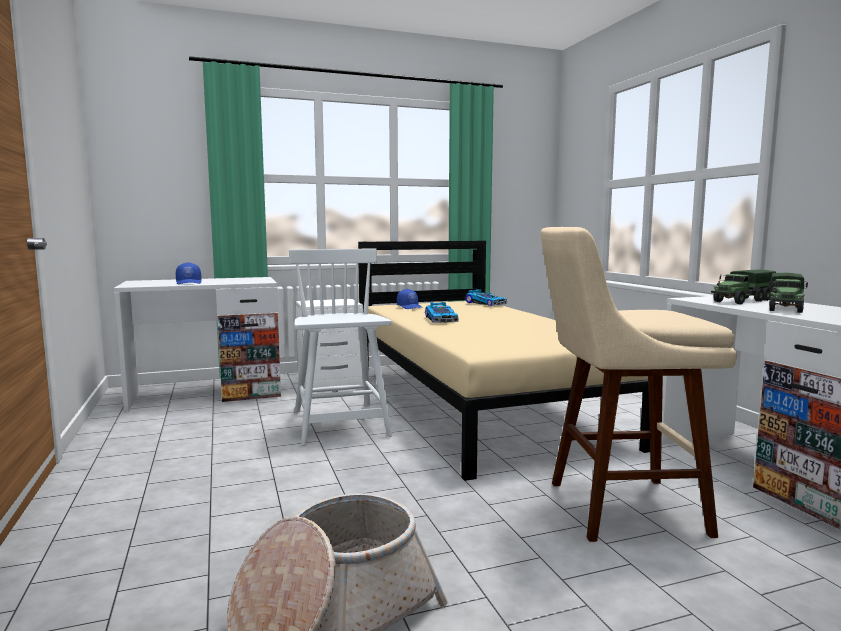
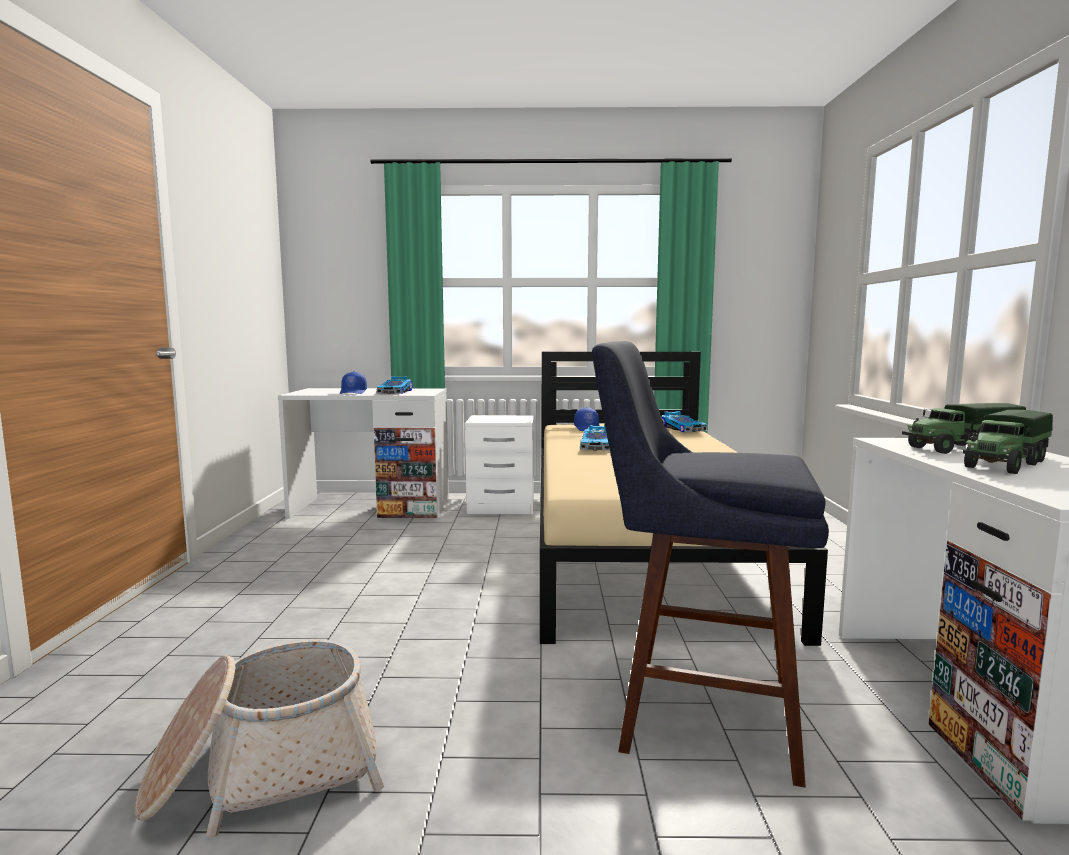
camera: 20 degrees right, 0 degrees up
white chair [289,248,392,446] -> none
beige stool [541,227,737,542] -> blue stool [592,341,829,788]
none -> toy car [376,376,412,394]

